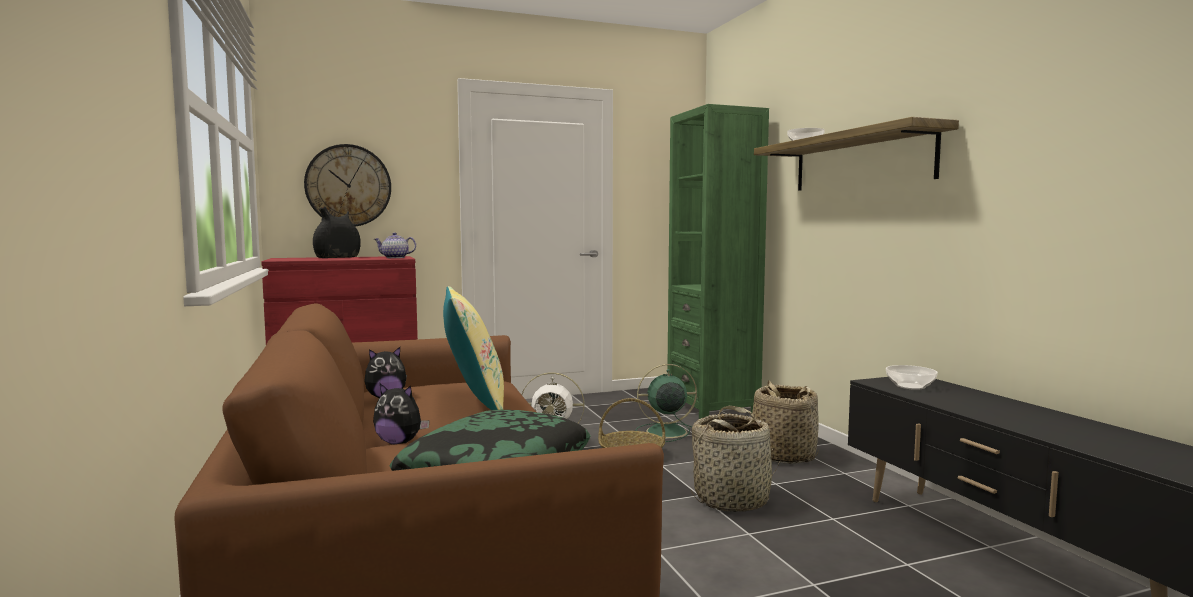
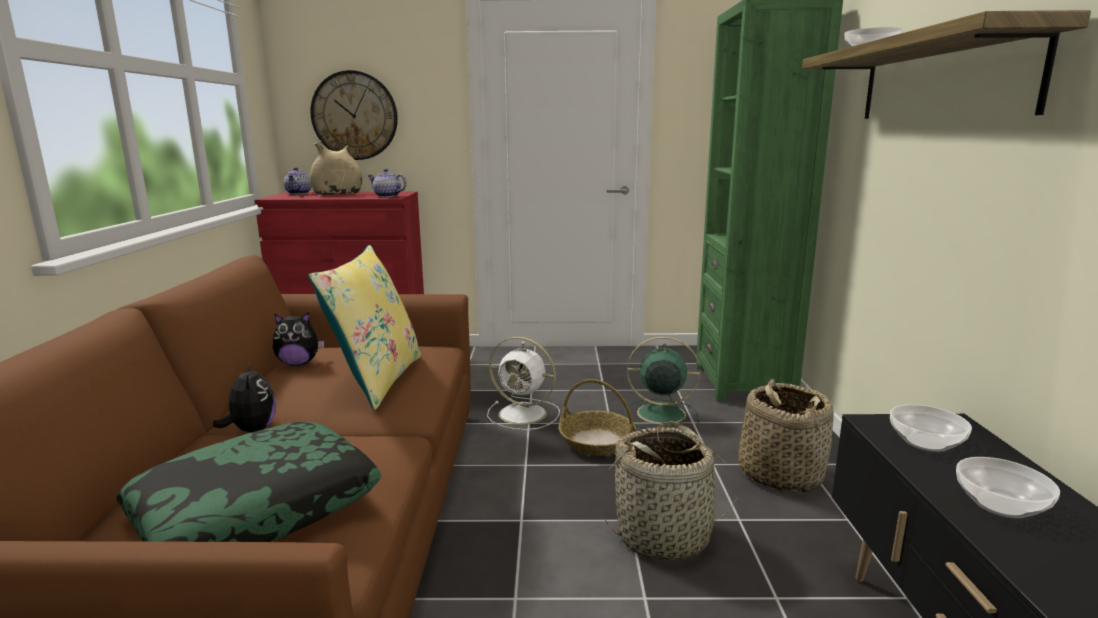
camera: 20 degrees right, 10 degrees up
black vase [313,206,361,258] -> beige vase [310,141,362,195]
plush toy [373,384,430,445] -> plush toy turned 150 degrees counterclockwise [213,362,276,432]
none -> teapot [284,167,312,195]
none -> bowl [956,457,1060,518]

